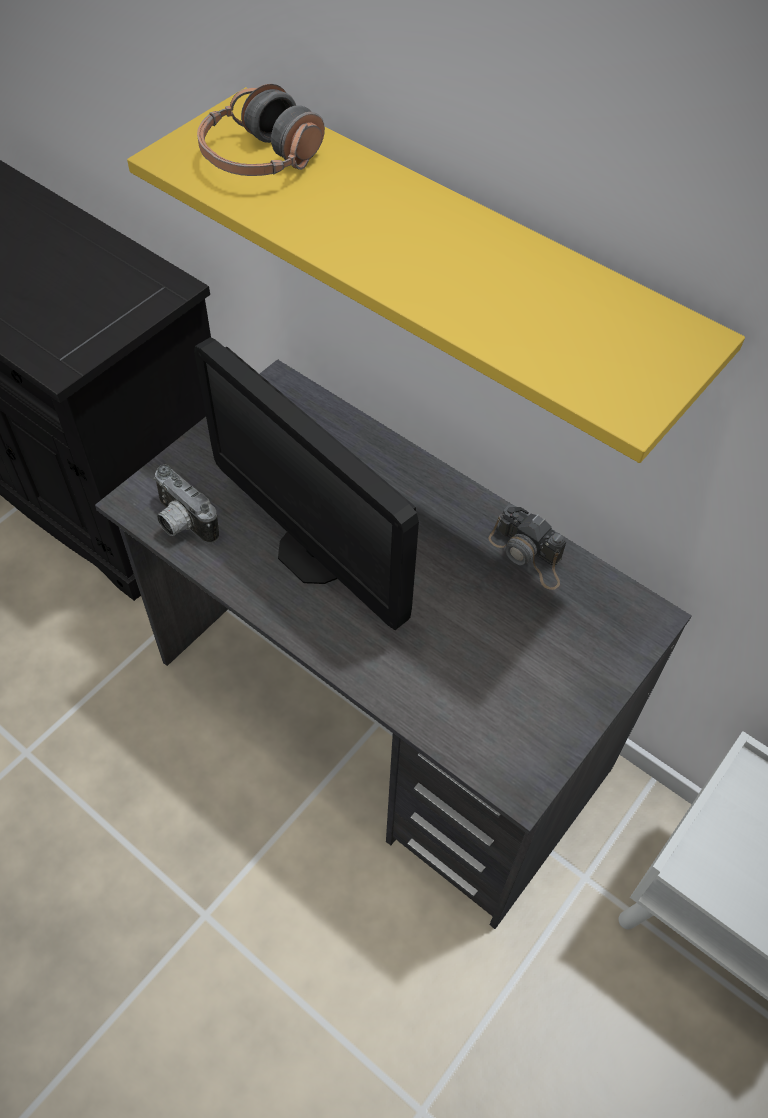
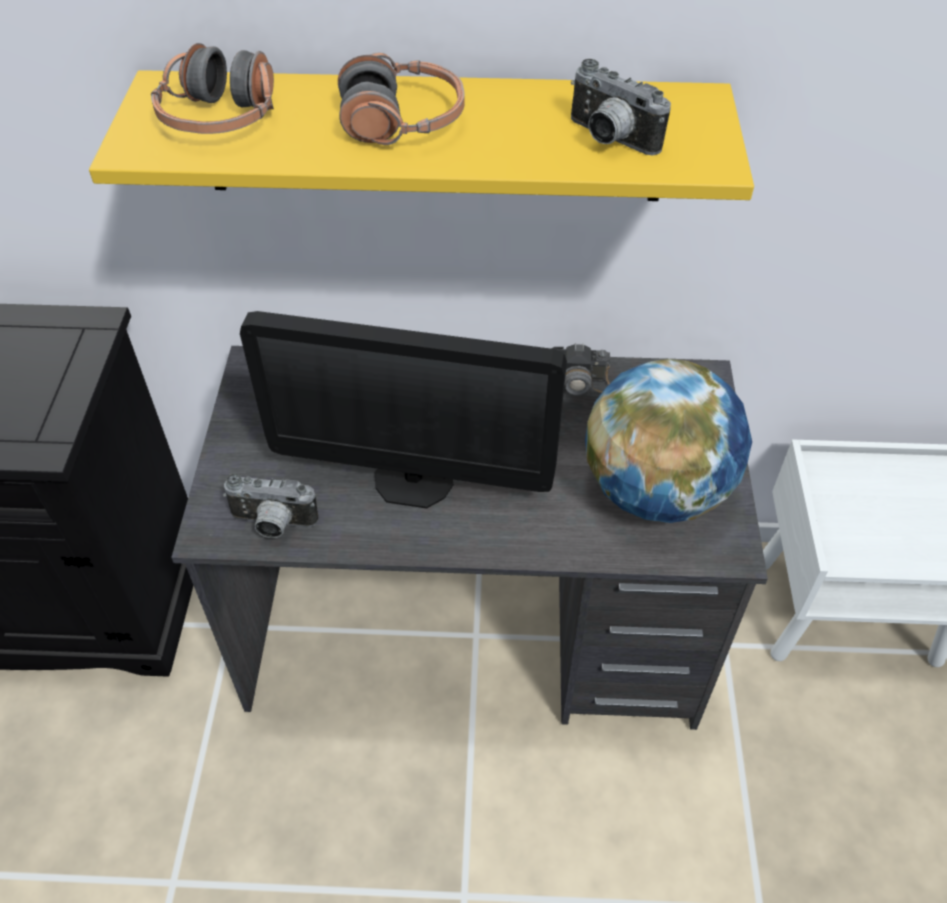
camera: 35 degrees left, 5 degrees down
none -> headphones [338,53,465,145]
none -> camera [571,59,671,155]
none -> globe [585,359,752,523]

